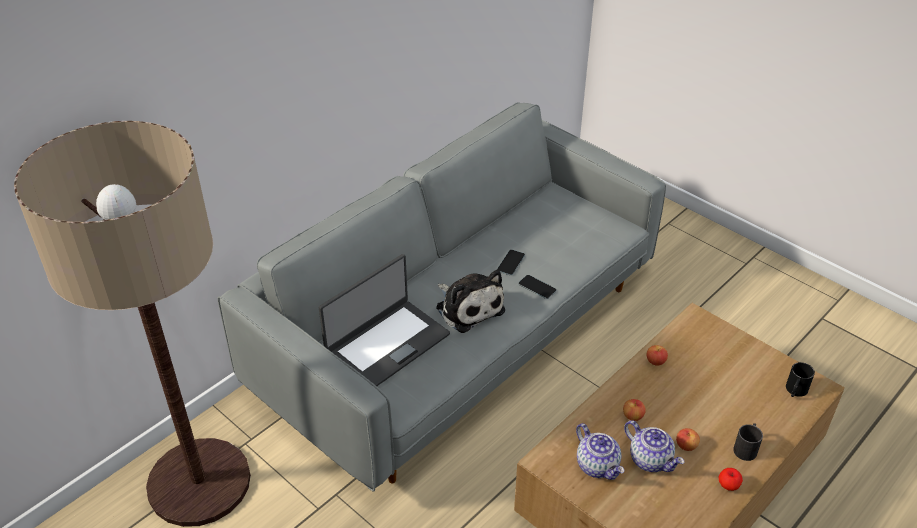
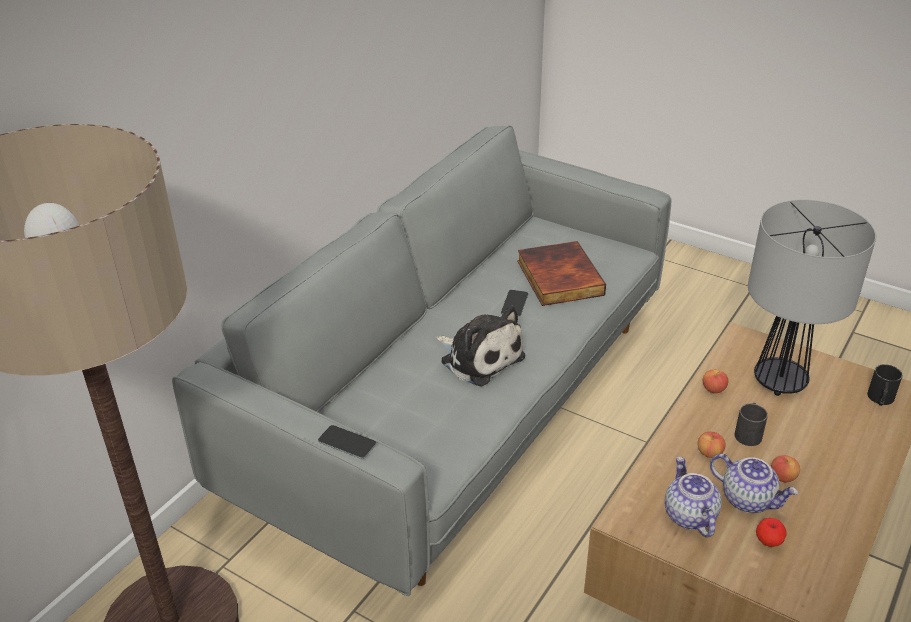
camera: 10 degrees left, 5 degrees down
laptop [319,254,450,386] -> none
phone [519,275,556,299] -> phone moved to [318,425,376,459]
teapot [576,423,624,480] -> teapot turned 150 degrees counterclockwise [665,456,722,538]
apple [718,468,743,491] -> apple moved to [756,518,787,547]
black mug [733,423,763,461] -> black mug moved to [735,403,768,446]
none -> book [517,241,606,306]
none -> table lamp [748,200,876,396]

